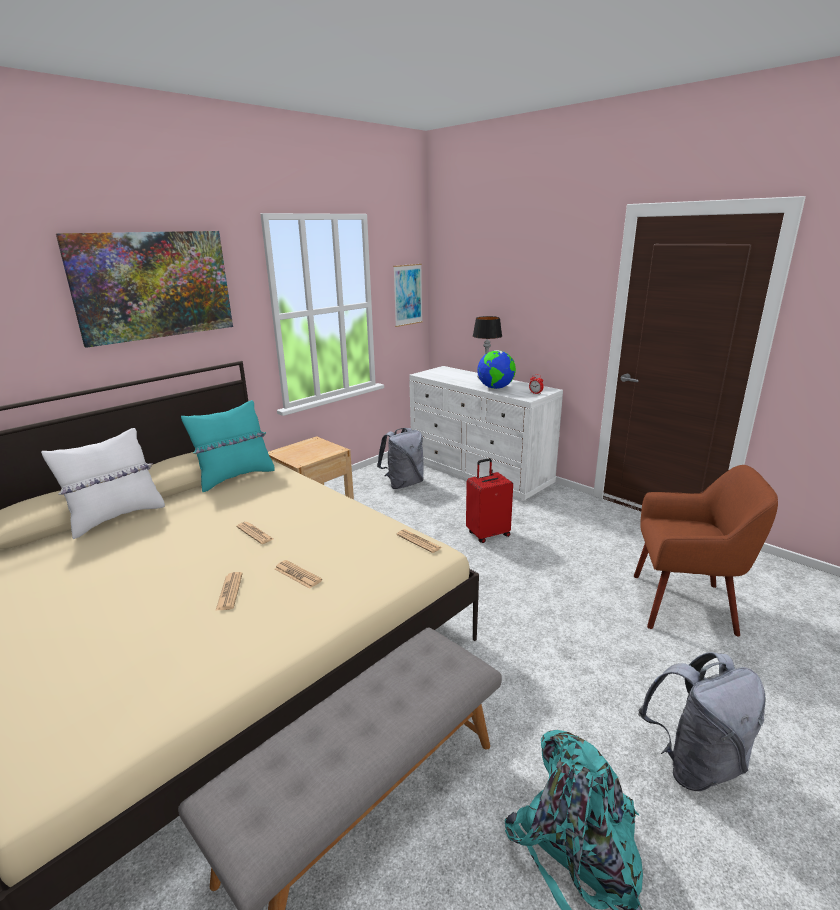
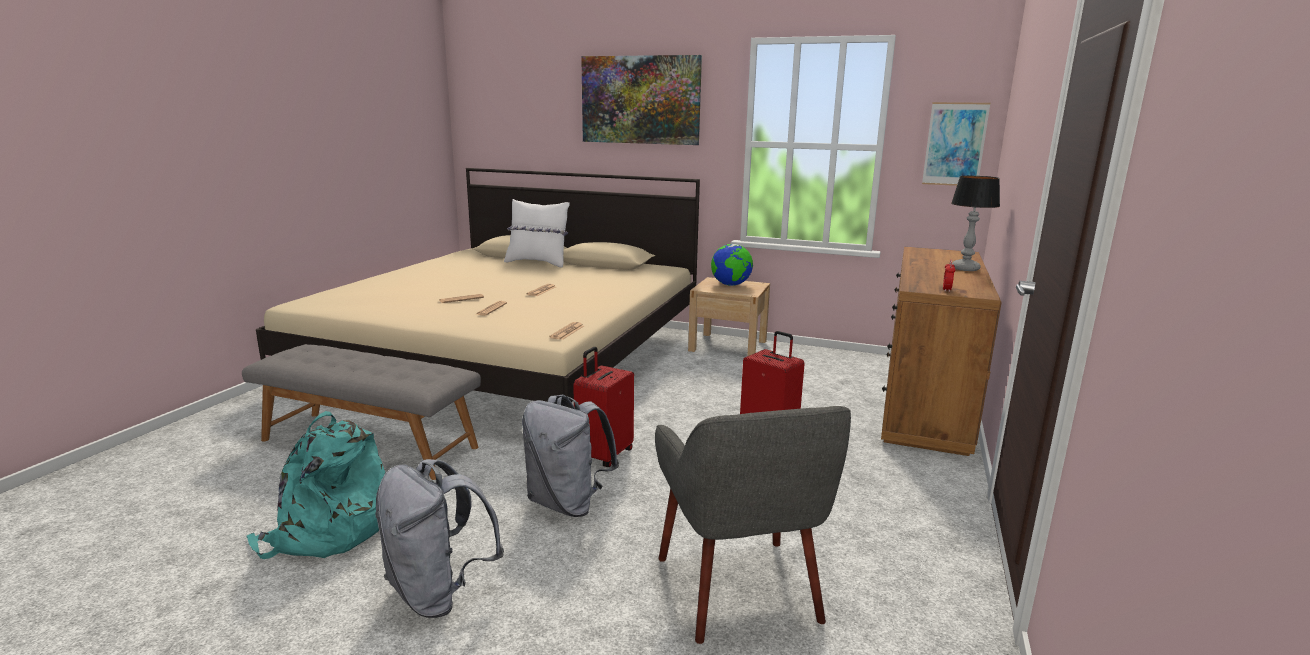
camera: 65 degrees right, 5 degrees down
turquoise pillow [181,400,275,492] -> none
grey backpack [377,428,424,489] -> grey backpack moved to [522,394,619,517]
white dresser [409,366,563,502] -> brown dresser [881,247,1002,456]
globe [477,350,516,389] -> globe moved to [711,244,753,286]
brown armchair [634,465,778,636] -> grey armchair [655,406,851,644]
none -> red suitcase [573,347,634,467]

